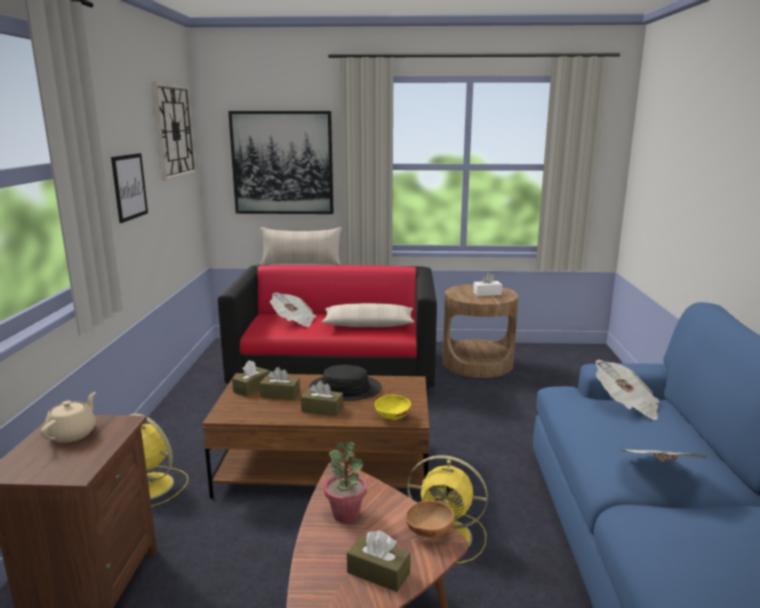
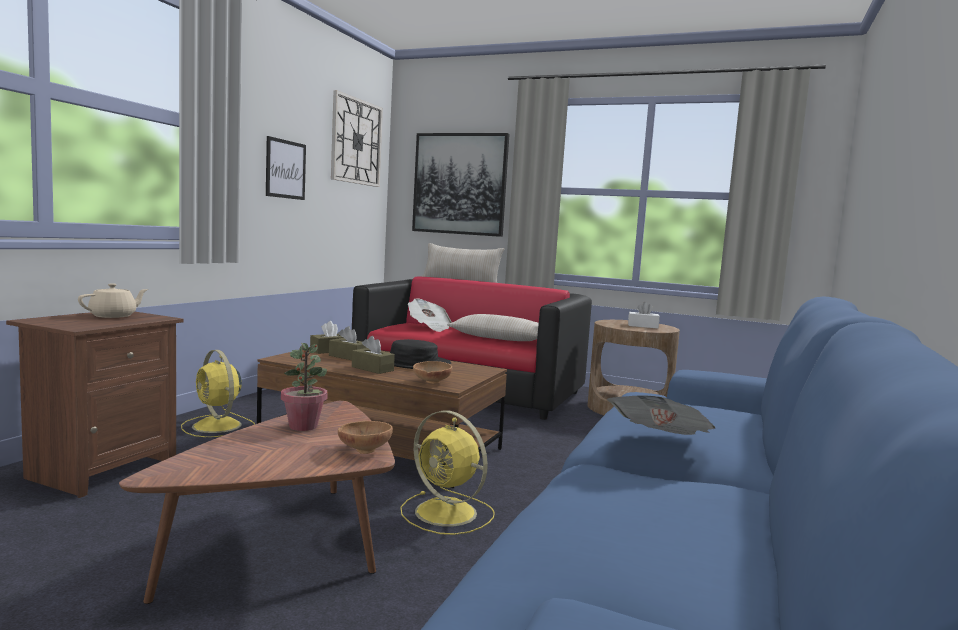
camera: 20 degrees right, 10 degrees down
brown tissue box [347,530,411,592] -> none
yellow bowl [375,395,411,420] -> brown bowl [413,361,452,384]
newspaper [596,360,659,420] -> none

